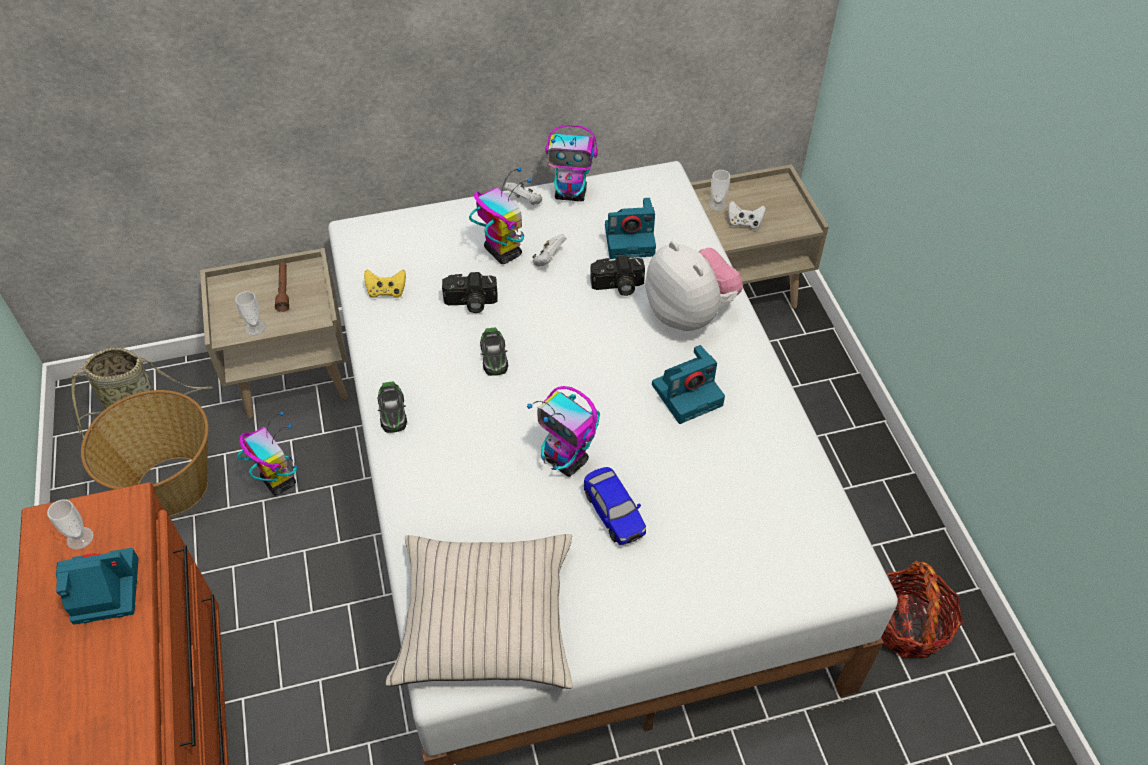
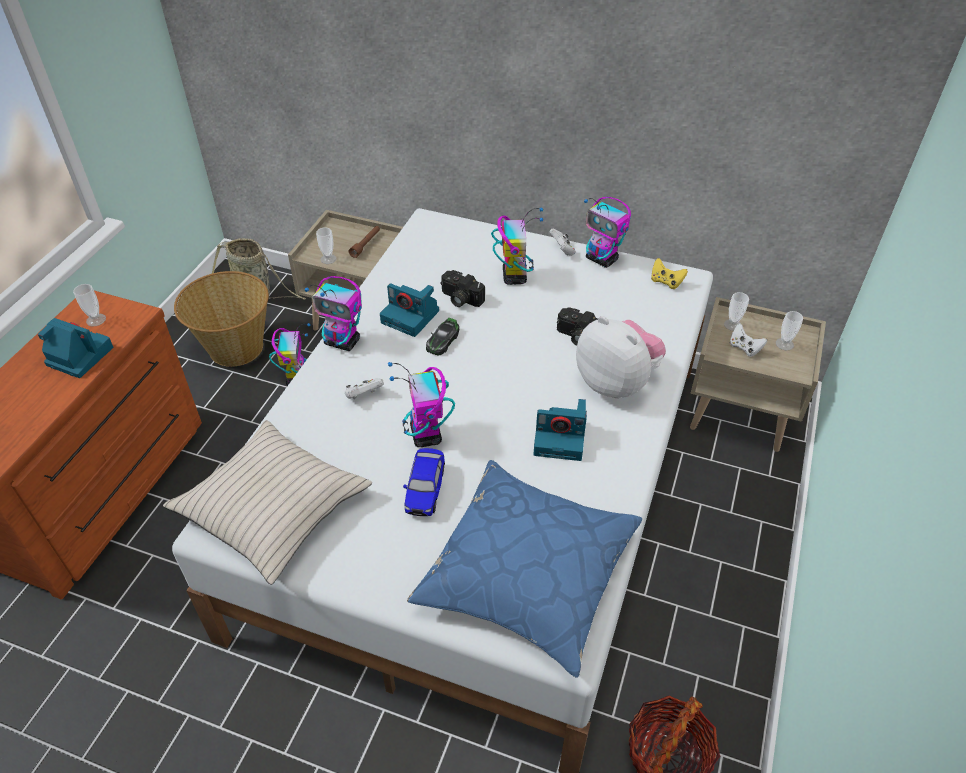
camera: 35 degrees right, 5 degrees down
yellow game controller [364,270,406,298] -> yellow game controller moved to [651,258,688,289]
toy car [378,381,407,433] -> toy robot [305,276,362,351]
white game controller [532,234,567,267] -> white game controller moved to [345,378,384,399]
camera [605,198,656,259] -> camera moved to [380,283,439,337]
plush toy [646,241,743,331] -> plush toy turned 45 degrees counterclockwise [576,316,666,398]
none -> blue pillow [407,460,642,678]
none -> cup [776,311,803,350]

